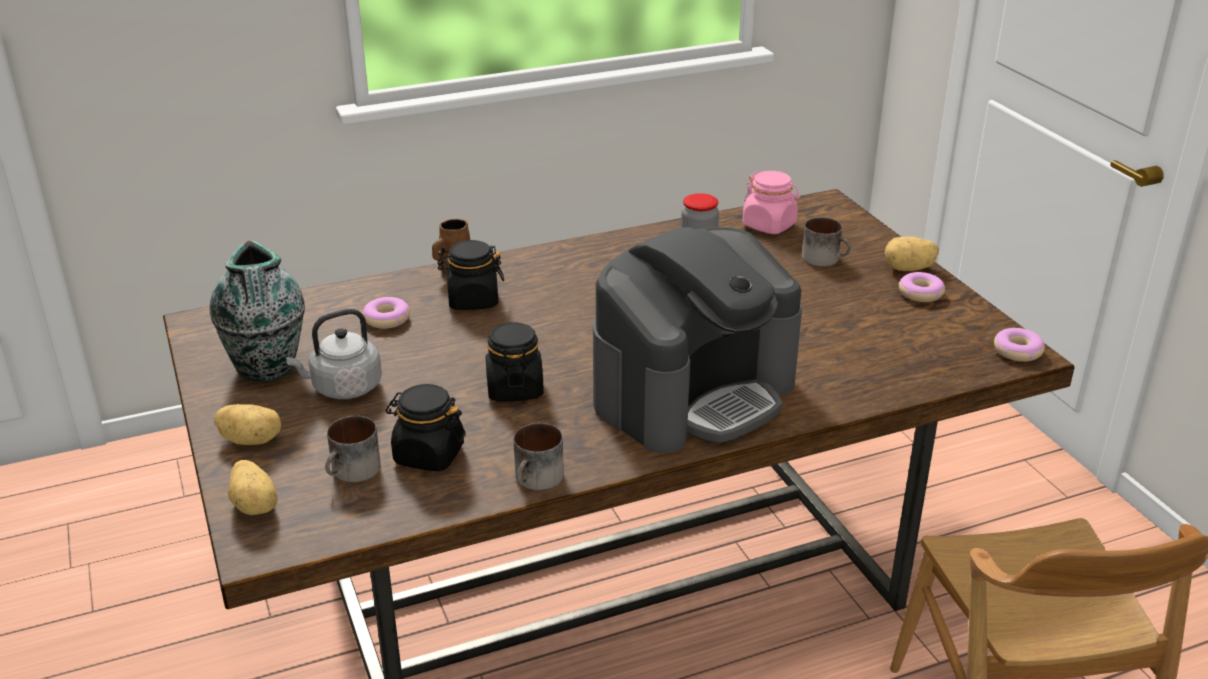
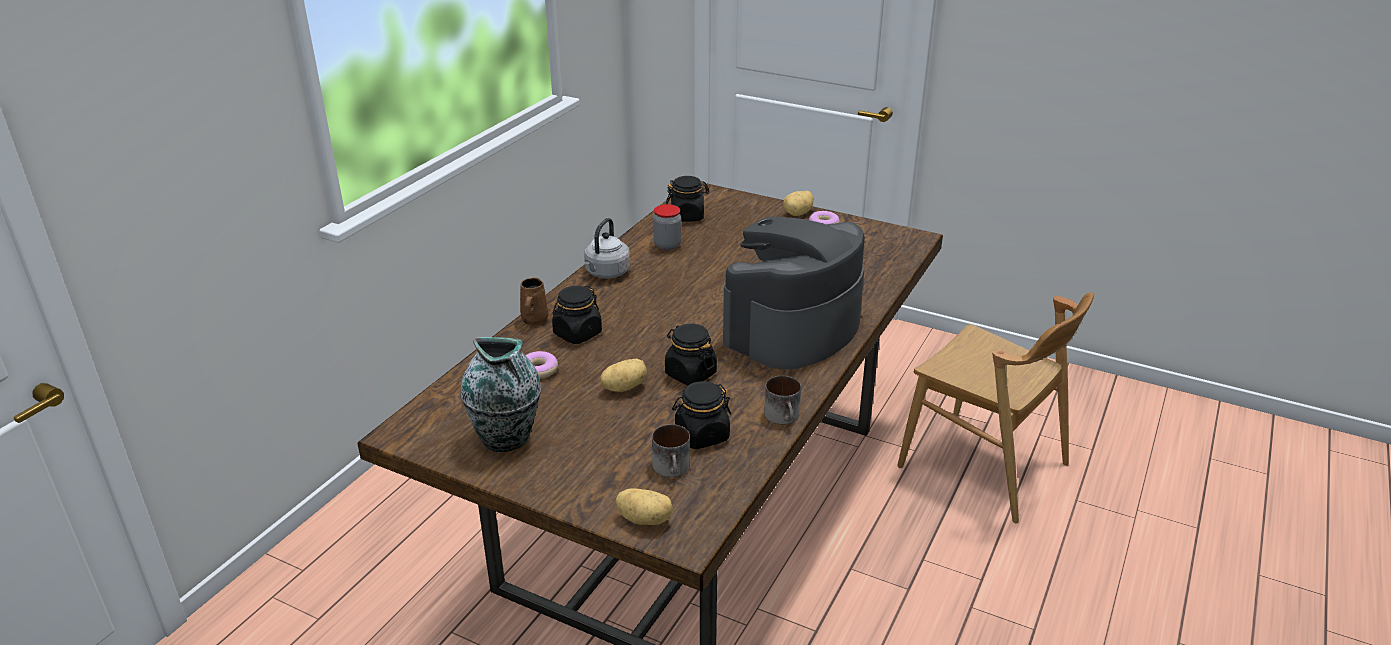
camera: 40 degrees left, 0 degrees up
potato [214,404,281,445] -> potato moved to [600,359,647,392]
grey kettle [286,309,382,399] -> grey kettle moved to [584,218,630,279]
coffee machine [593,227,802,454] -> coffee machine turned 150 degrees counterclockwise [723,217,865,369]
pink jar [743,171,800,234] -> black jar [666,176,709,222]
mug [802,217,851,267] -> none
donut [994,328,1045,362] -> none

